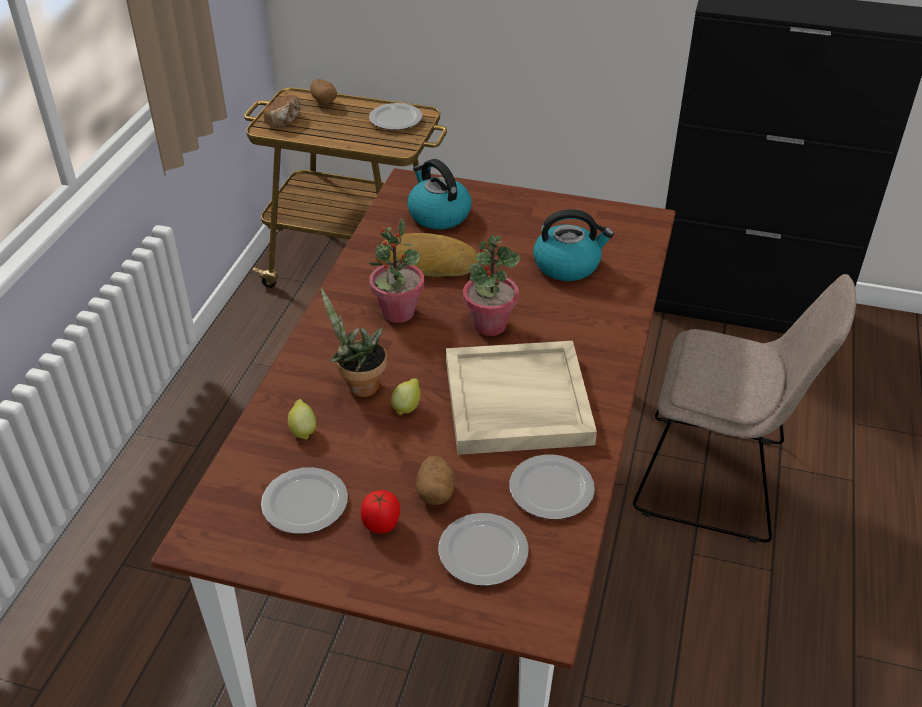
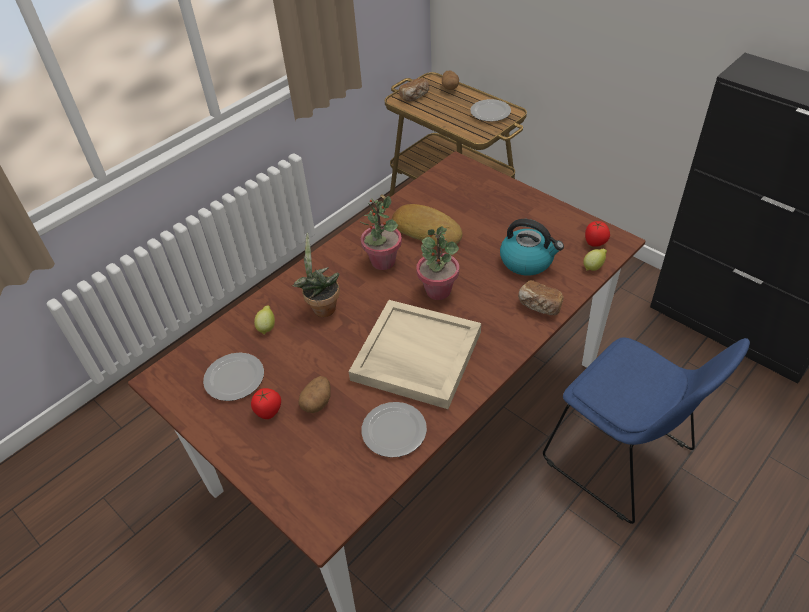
camera: 30 degrees right, 5 degrees up
lemon [391,378,420,416] -> lemon moved to [583,249,607,271]
kettle [407,159,472,229] -> none
plate [438,513,528,586] -> none
beige chair [633,274,856,543] -> blue chair [543,337,750,524]
none -> bread [518,280,563,315]
none -> tomato [585,221,610,247]

